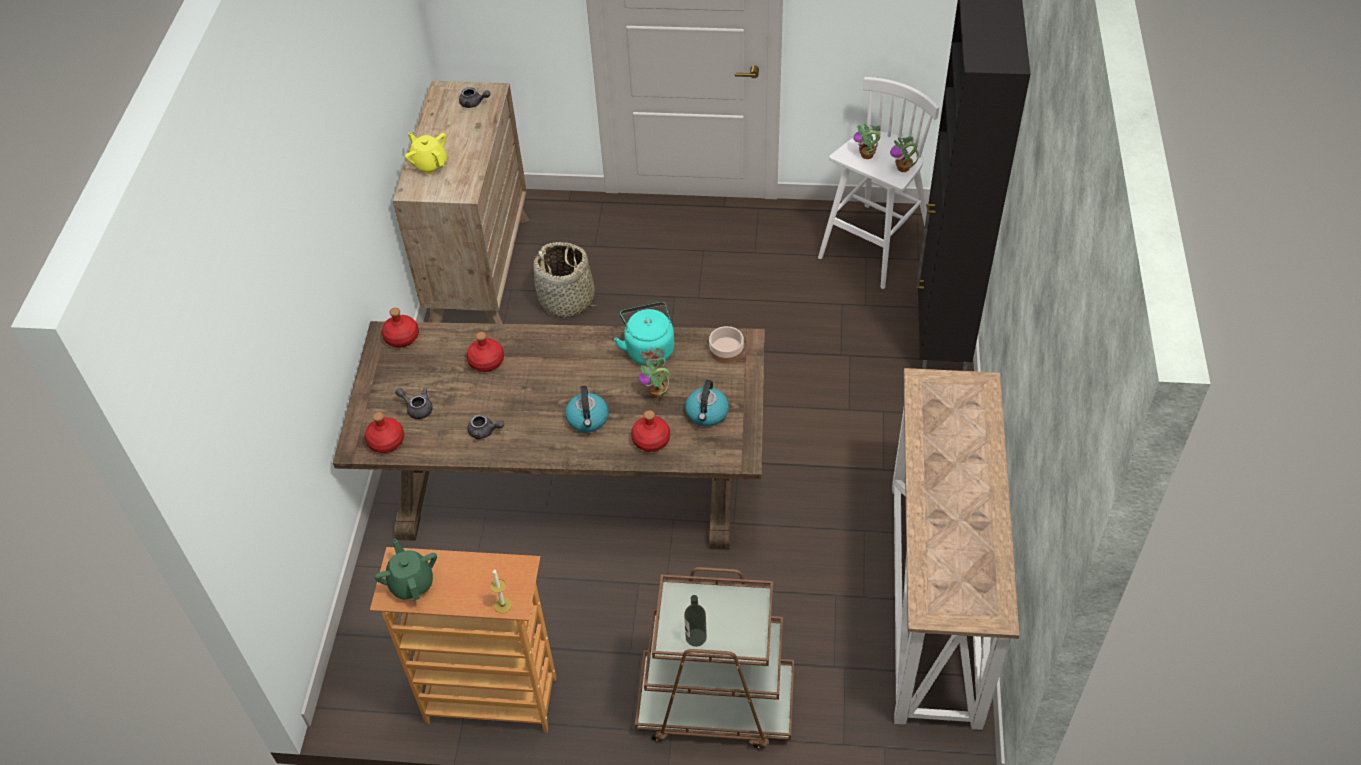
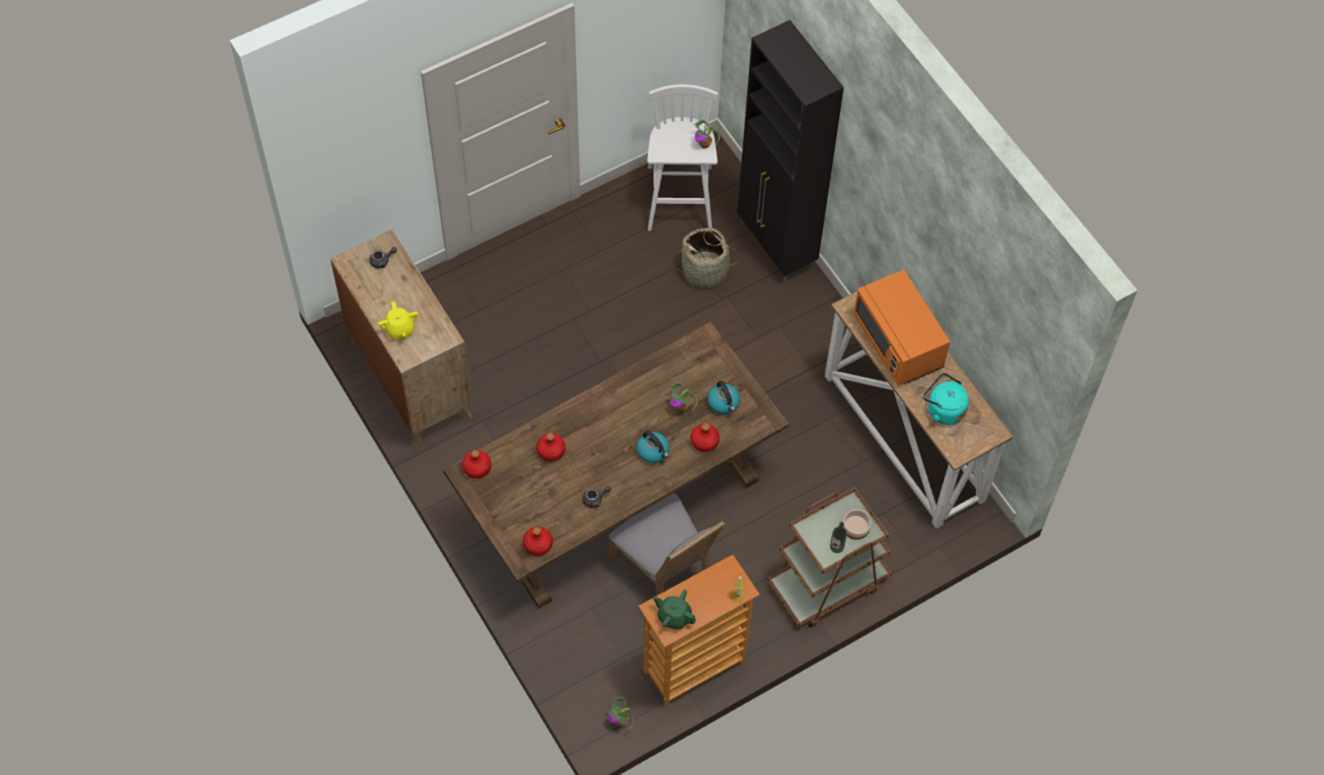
camera: 40 degrees left, 10 degrees up
grey teapot [395,388,433,419] -> none
yellow teapot [405,132,447,175] -> yellow teapot turned 120 degrees counterclockwise [378,301,418,339]
basket [533,242,599,318] -> basket moved to [676,228,741,289]
turquoise kettle [614,302,674,366] -> turquoise kettle moved to [923,373,969,425]
bowl [709,326,744,363] -> bowl moved to [843,509,871,540]
potted plant [853,123,880,159] -> potted plant moved to [608,697,634,731]
none -> grey chair [608,493,725,596]
none -> orange microwave [853,270,950,386]

